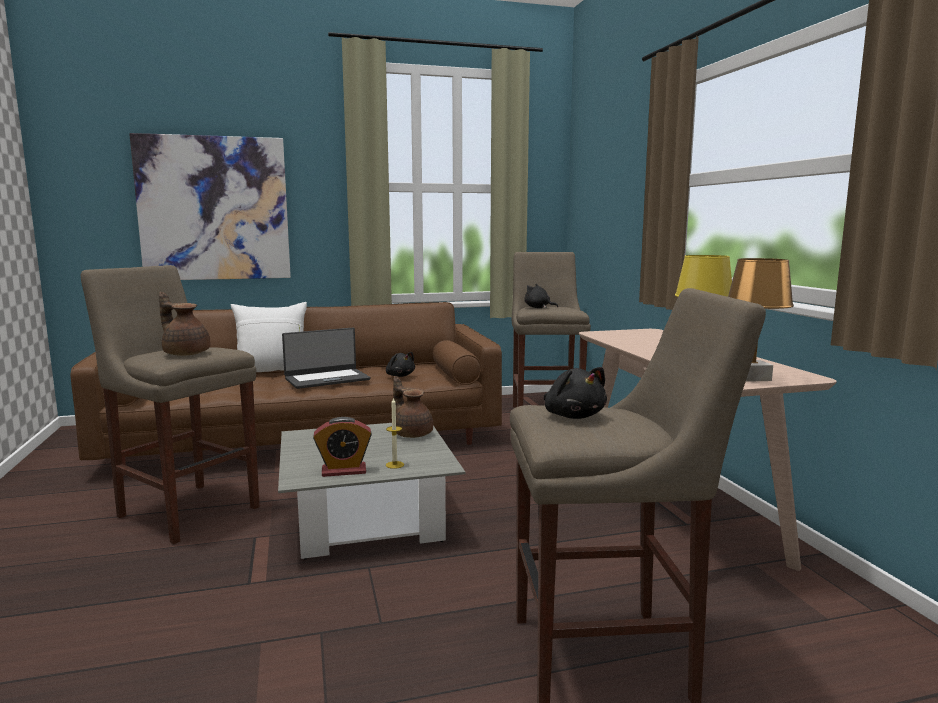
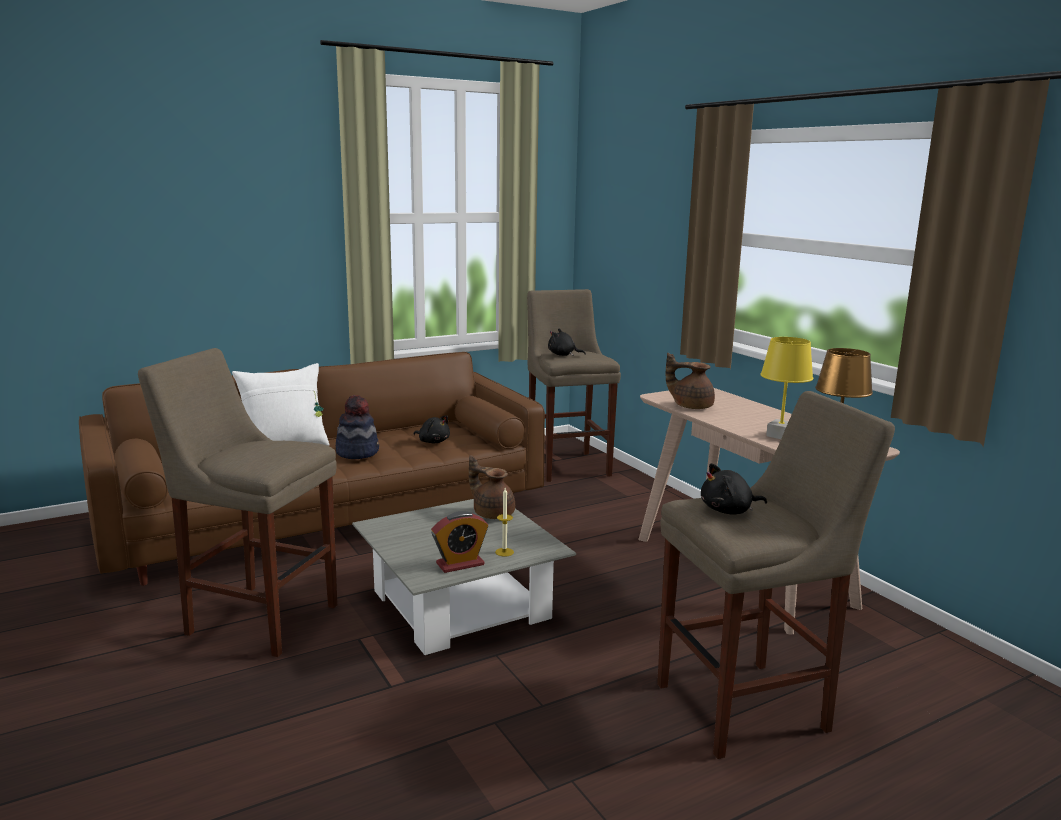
camera: 15 degrees left, 5 degrees up
picture [129,133,291,280] -> none
brown teapot [159,292,210,356] -> brown teapot moved to [666,353,715,409]
laptop [282,328,370,389] -> hat [336,395,379,459]
black plush toy [544,367,607,419] -> black plush toy turned 120 degrees clockwise [701,463,767,515]

